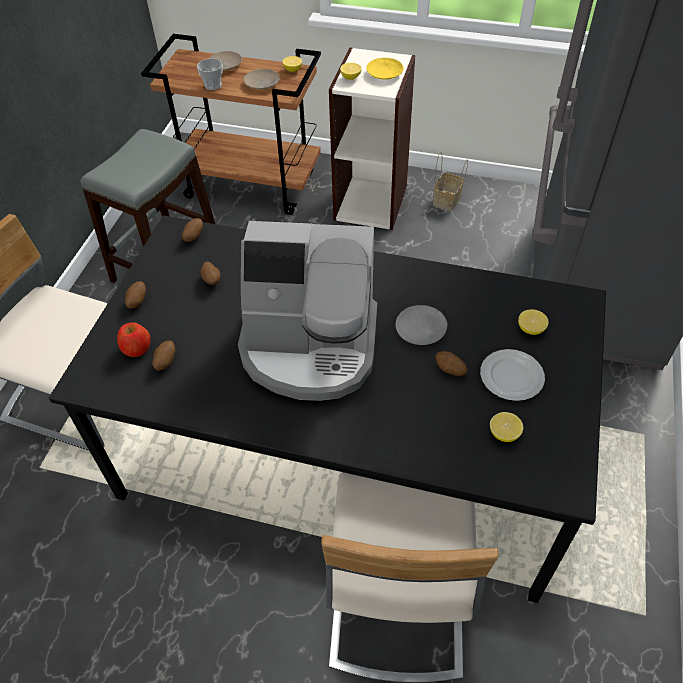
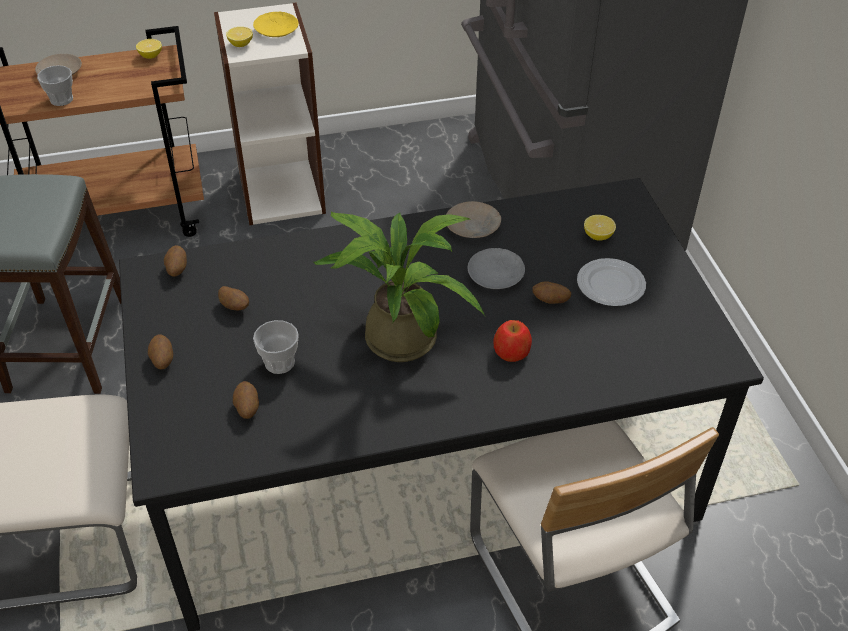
camera: 30 degrees left, 5 degrees down
apple [117,322,150,357] -> apple moved to [493,320,532,362]
coffee machine [238,221,377,401] -> potted plant [314,211,485,362]
beige plate [243,69,280,90] -> beige plate moved to [446,201,501,238]
basket [433,152,468,211] -> none
lemon [490,412,523,442] -> none
none -> cup [253,320,299,374]

